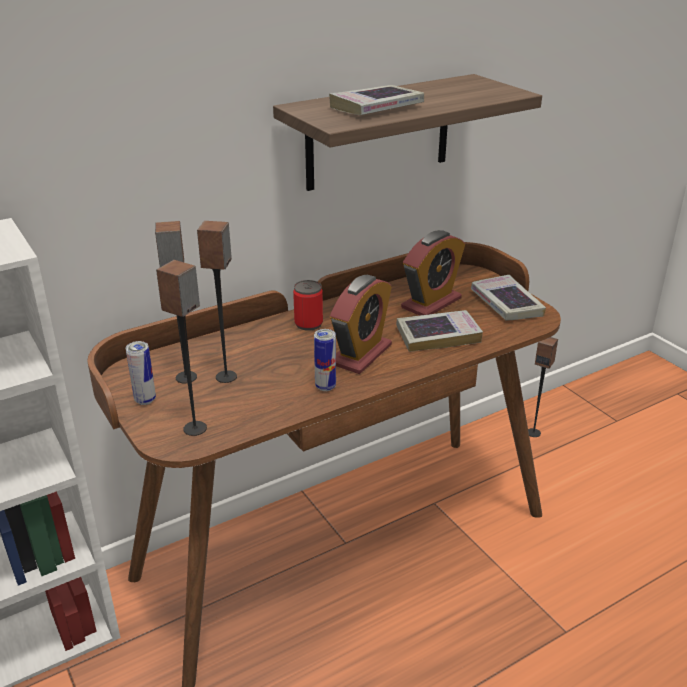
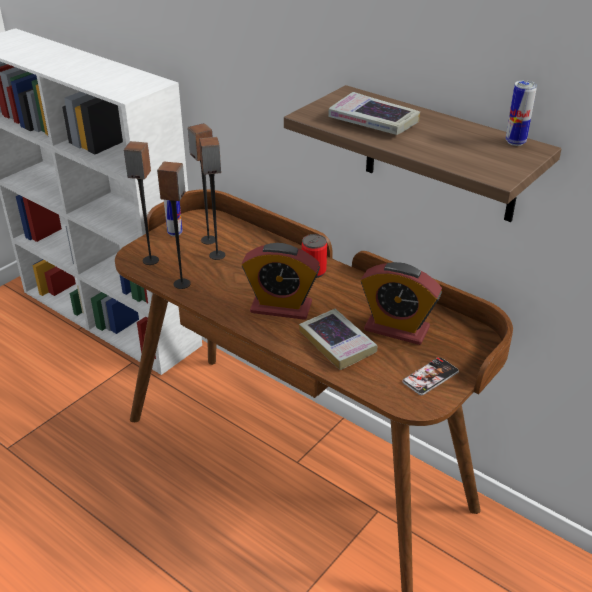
camera: 70 degrees right, 5 degrees up
can [314,329,336,391] -> can moved to [506,80,537,146]
book [471,275,546,321] -> phone [402,357,459,395]
speaker [528,337,558,437] -> speaker moved to [157,161,191,289]

